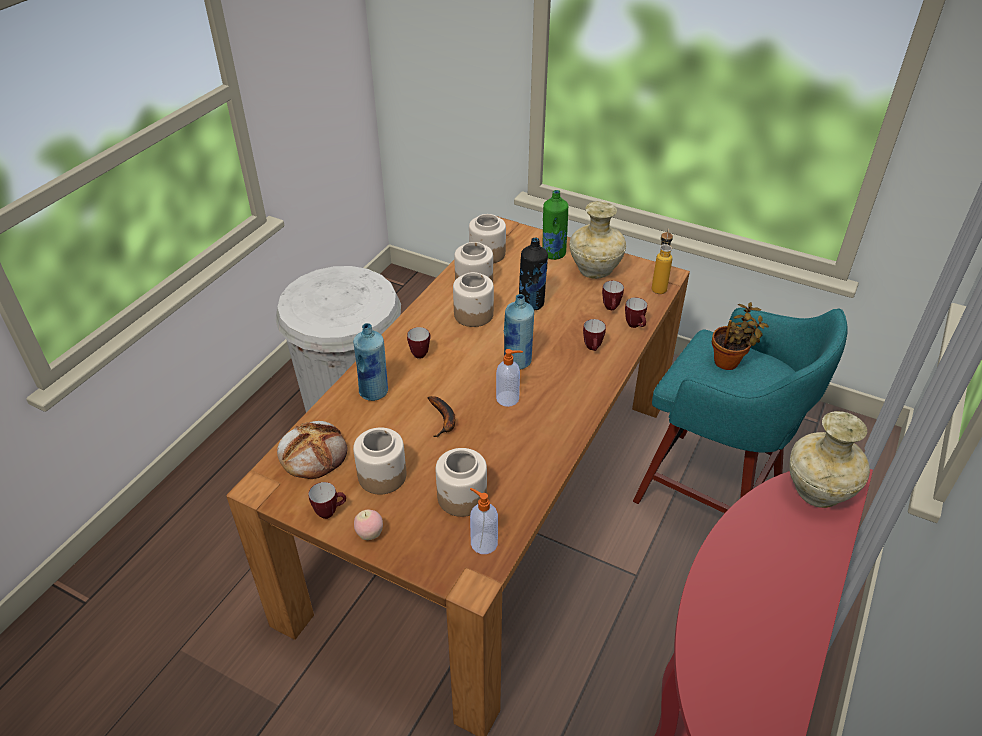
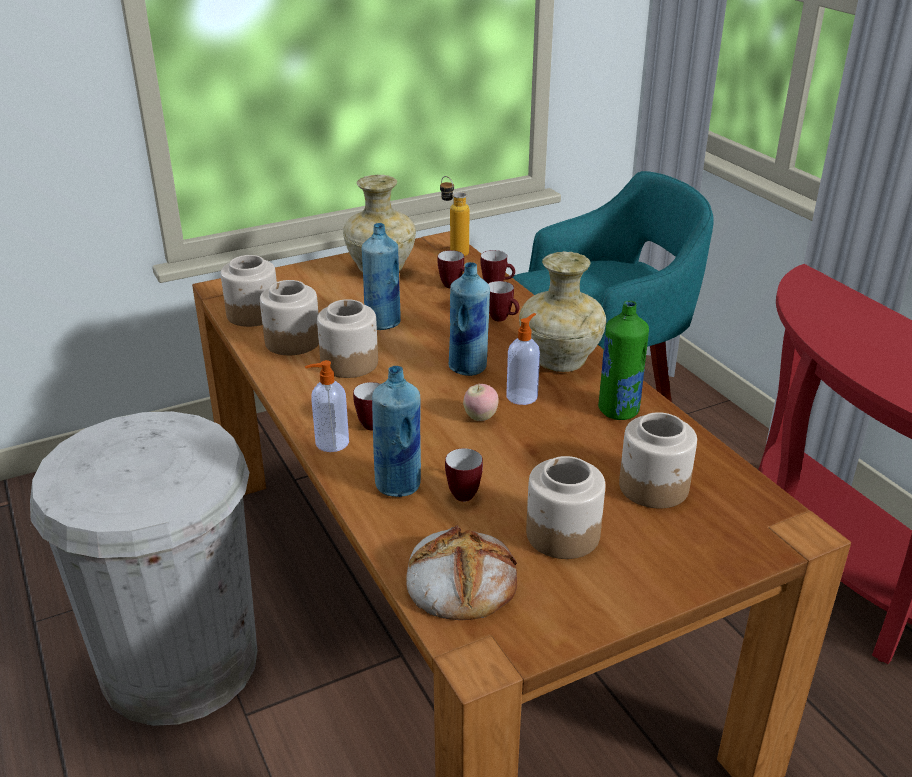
camera: 55 degrees left, 10 degrees down
mug [308,482,346,519] -> mug moved to [445,448,483,502]
apple [354,509,383,540] -> apple moved to [463,384,499,421]
banana [428,396,456,437] -> none
soap dispenser [470,488,498,554] -> soap dispenser moved to [305,360,349,452]
black bottle [519,238,548,311] -> blue bottle [362,223,401,330]
green bottle [542,190,568,260] -> green bottle moved to [598,301,649,420]
potted plant [712,302,769,370] -> none
beige vase [789,411,870,508] -> beige vase moved to [519,251,606,372]

